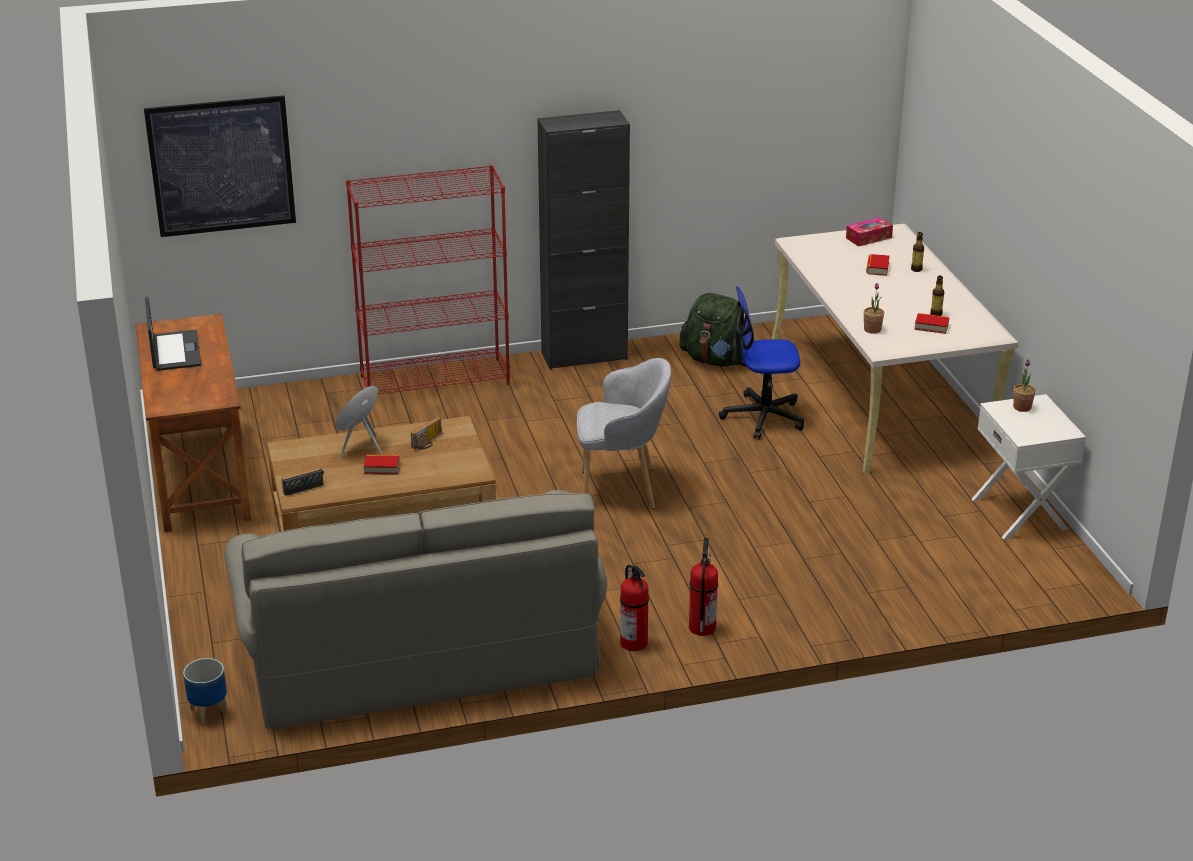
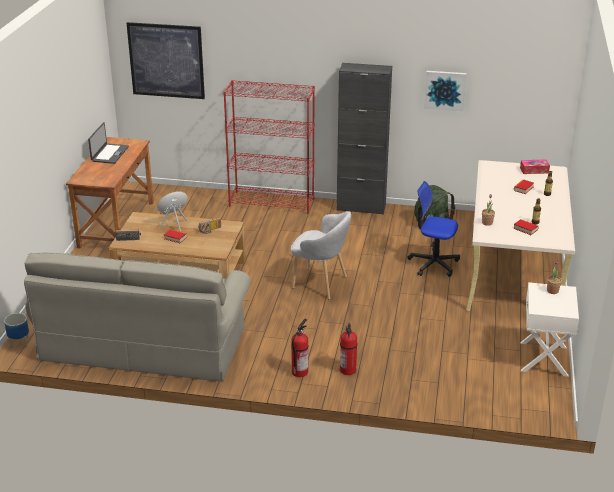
camera: 25 degrees right, 0 degrees up
fire extinguisher [620,565,649,651] -> fire extinguisher moved to [340,323,357,375]
none -> picture [424,71,467,111]

